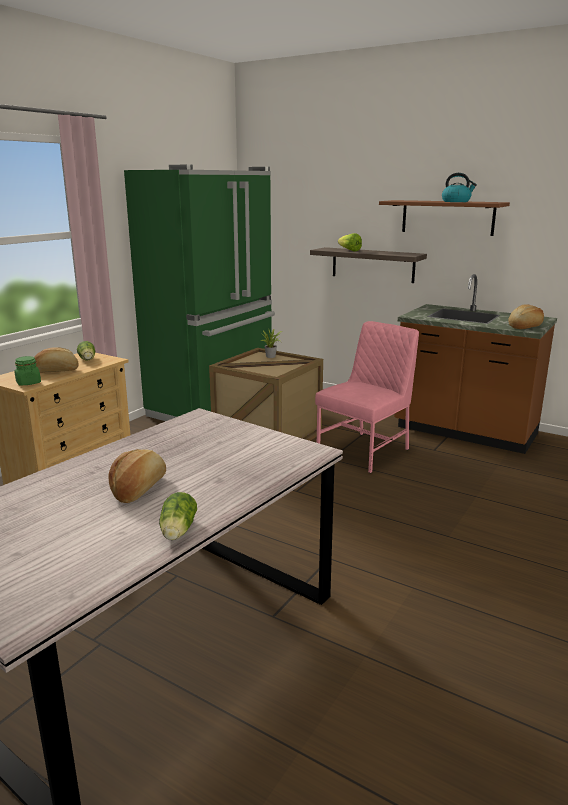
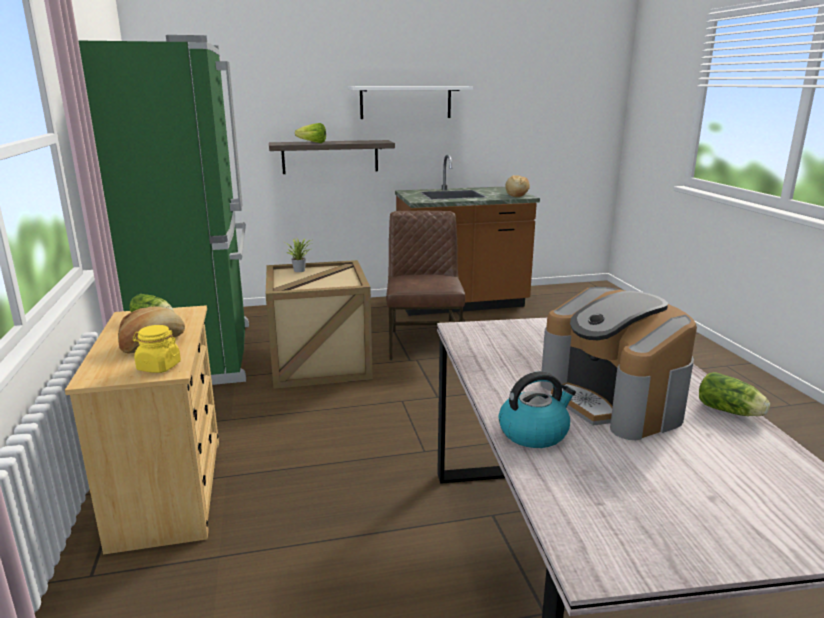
camera: 45 degrees left, 0 degrees up
green jar [15,356,41,386] -> yellow jar [133,325,181,373]
bread [108,449,166,503] -> coffee machine [541,287,697,440]
pink chair [315,321,419,474] -> brown chair [386,211,465,360]
brown shelf [379,200,510,236] -> white shelf [348,86,473,119]
kettle [442,173,477,202] -> kettle moved to [499,371,576,448]

